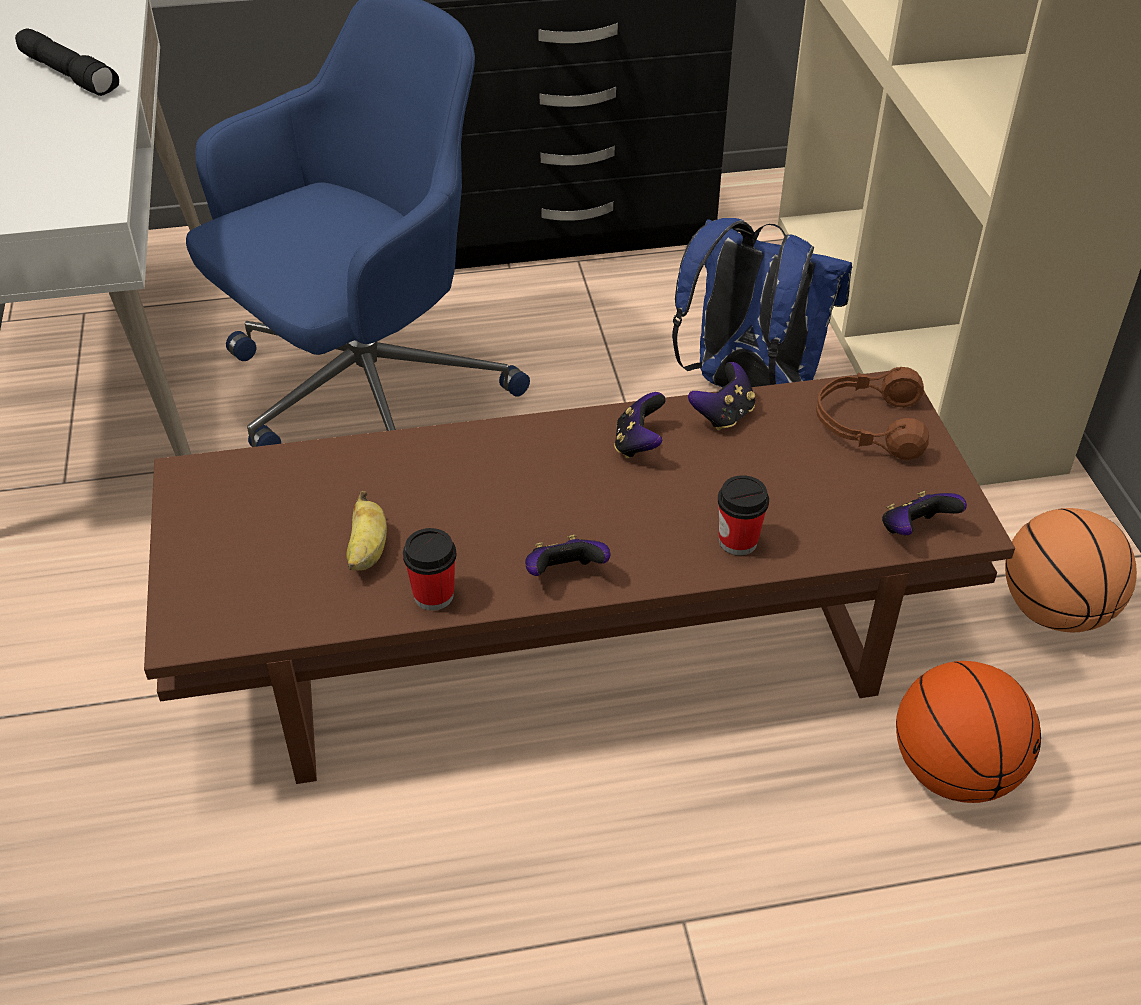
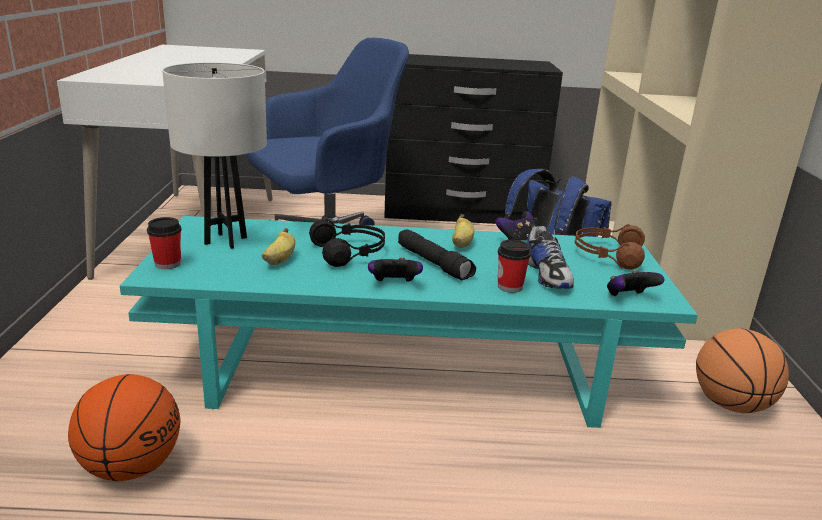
camera: 10 degrees right, 20 degrees down
black flashlight [15,28,119,96] -> black flashlight moved to [398,229,476,280]
brown coffee table [144,371,1015,784] -> turquoise coffee table [120,216,698,428]
cup [403,528,457,611] -> cup moved to [147,217,182,269]
game controller [614,392,666,459] -> banana [452,214,474,248]
basketball [896,661,1041,803] -> basketball moved to [68,374,180,481]
none -> white table lamp [162,62,267,249]
none -> black headphones [309,219,385,267]
none -> shoe [527,218,574,289]

